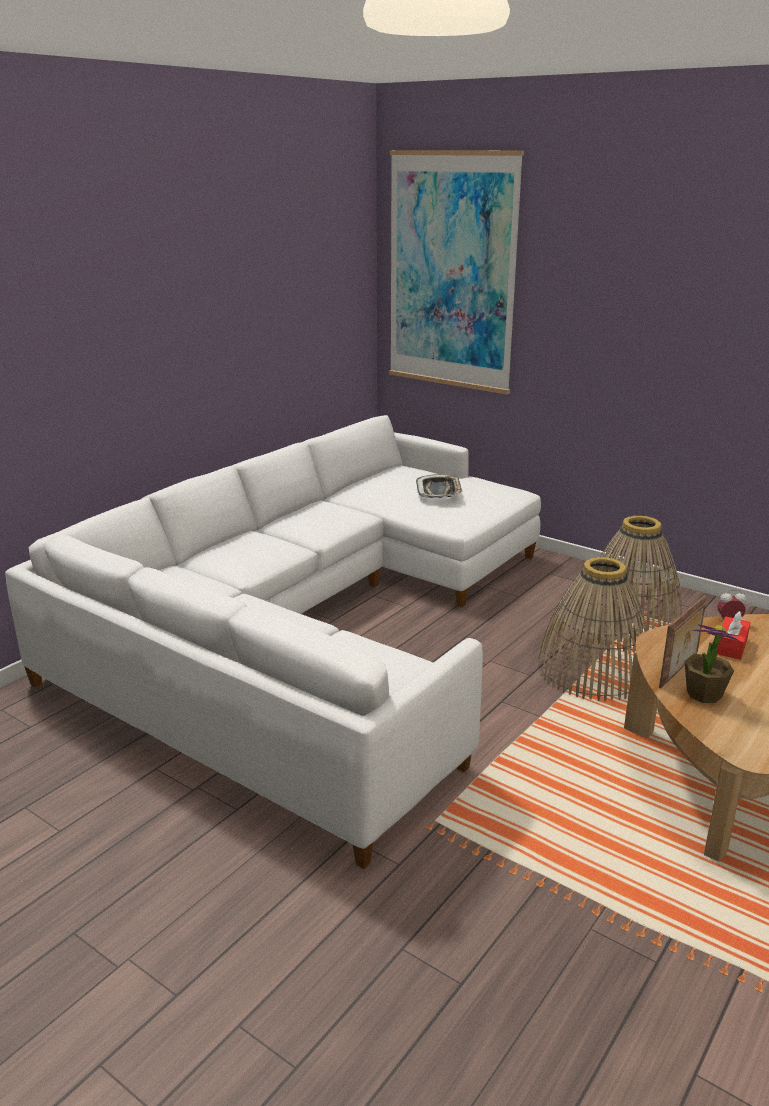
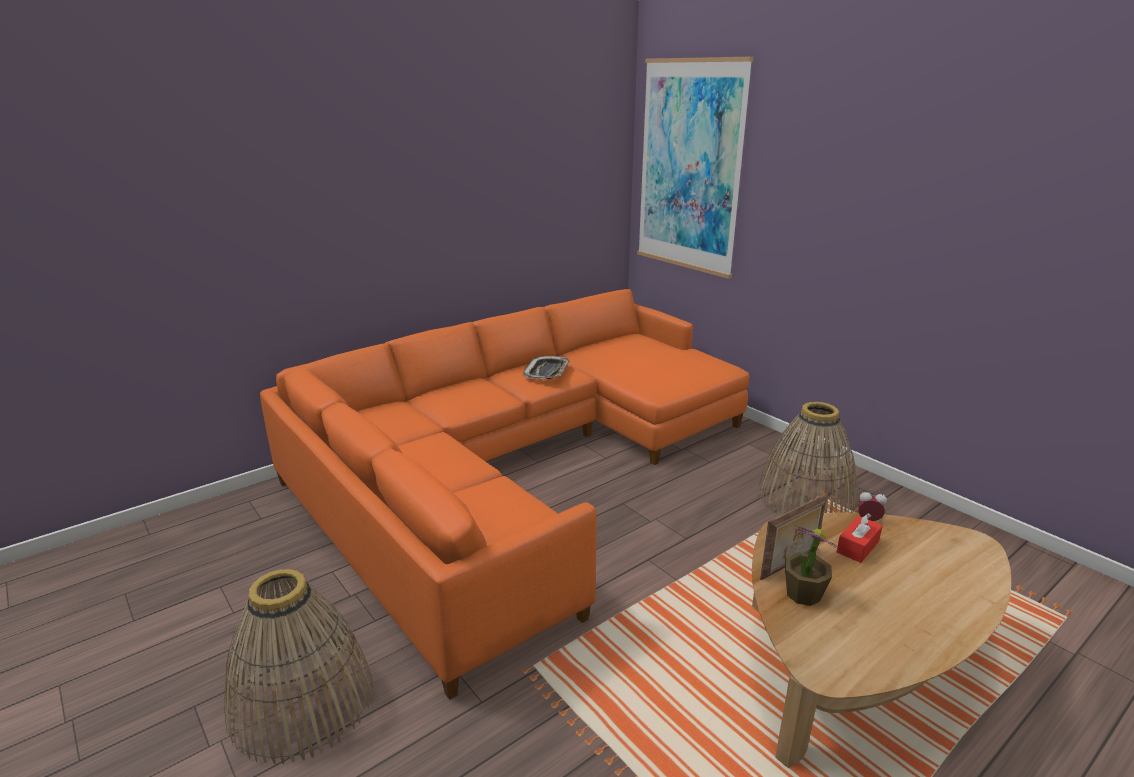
camera: 15 degrees right, 0 degrees up
white sofa [5,415,541,869] -> orange sofa [260,289,750,700]
tray [416,474,463,498] -> tray moved to [523,356,570,379]
basket [538,557,647,701] -> basket moved to [224,569,373,764]

